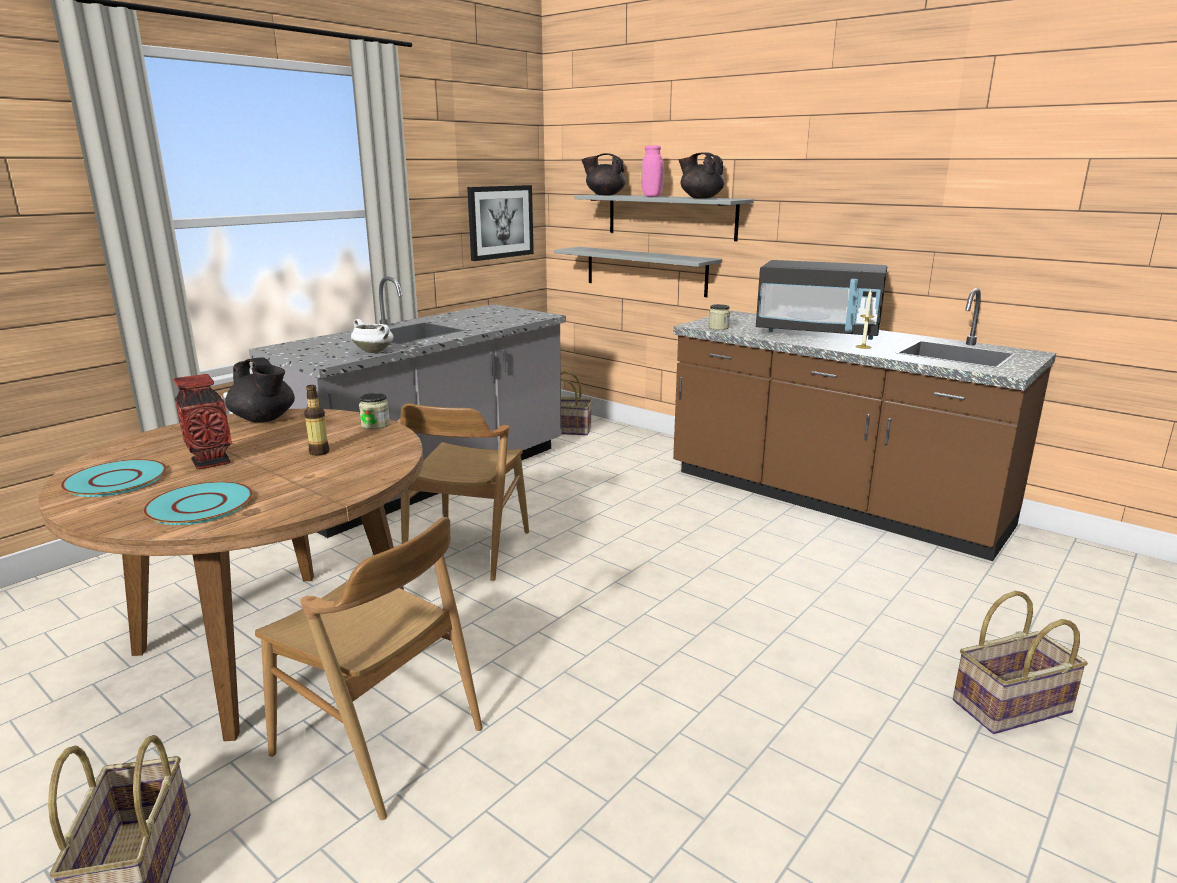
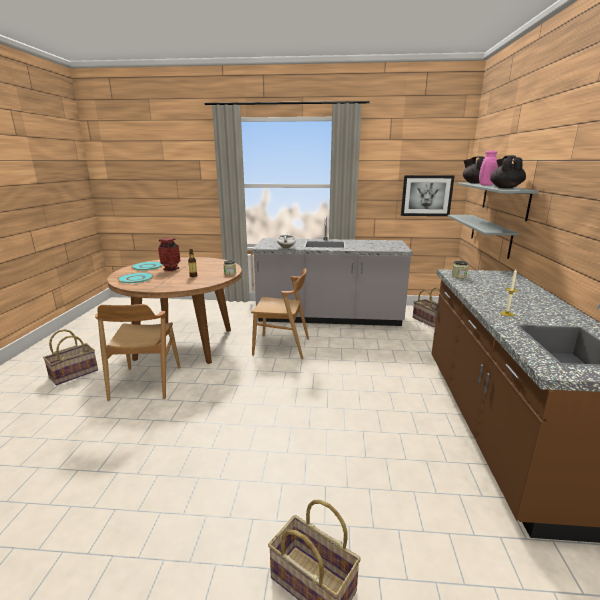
camera: 55 degrees right, 0 degrees up
black teapot [225,357,295,422] -> none
brown chair [397,403,529,581] -> brown chair turned 150 degrees counterclockwise [251,268,309,359]
black microwave [756,260,887,340] -> none

